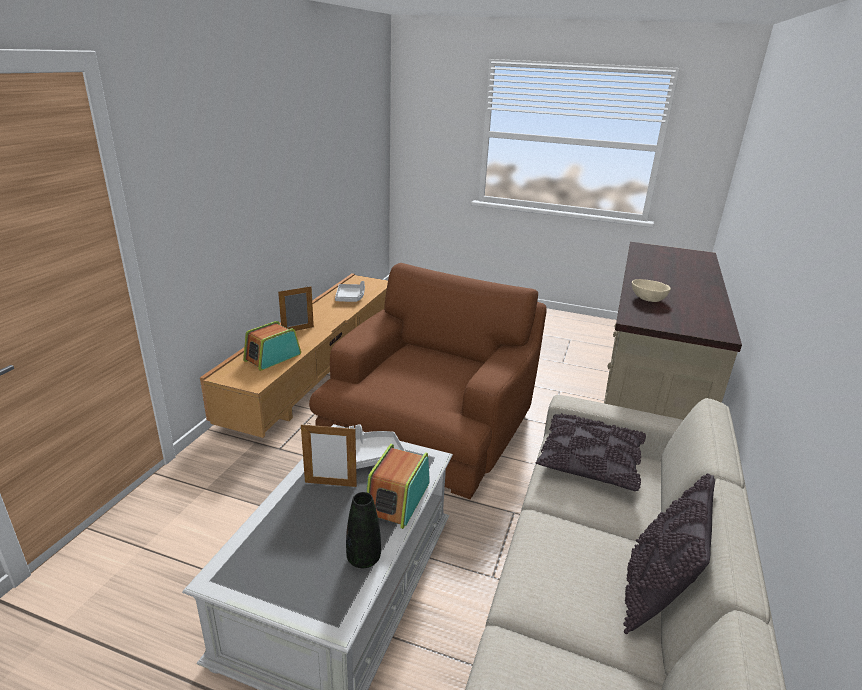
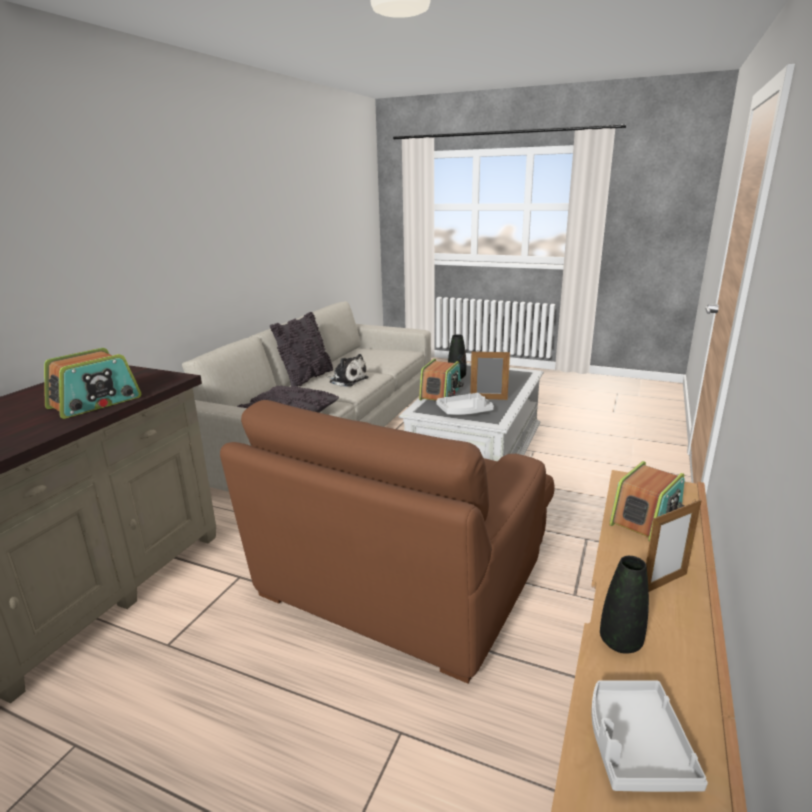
camera: 175 degrees left, 5 degrees down
beige bowl [632,279,671,302] -> radio [44,348,142,419]
none -> plush toy [326,354,368,387]
none -> black vase [600,556,649,654]

